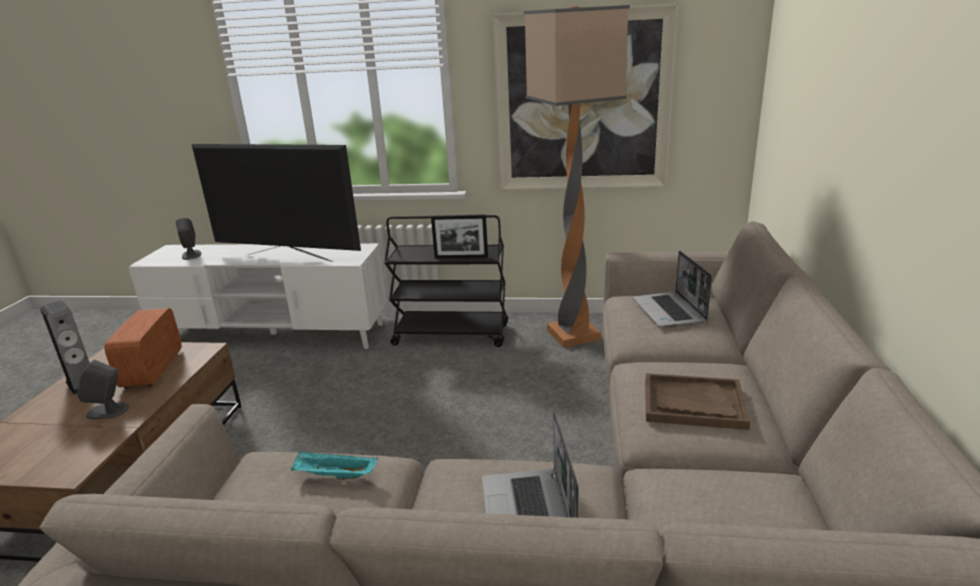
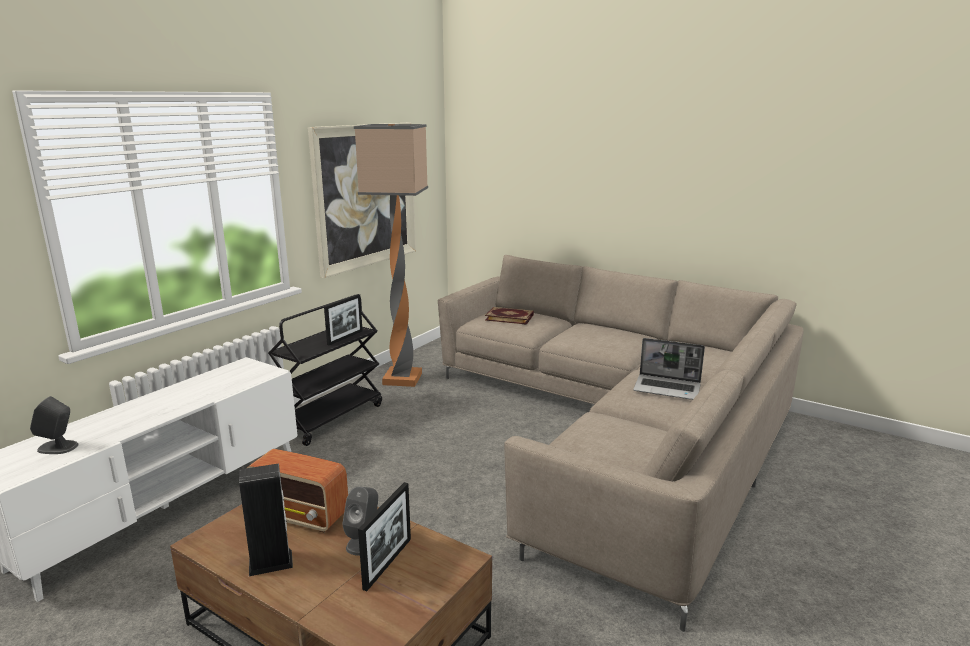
camera: 65 degrees left, 5 degrees down
television [192,144,361,262] -> none
turquoise tray [291,451,378,480] -> none
laptop [633,251,712,328] -> book [485,307,534,325]
brown tray [645,373,750,430] -> none
none -> picture frame [358,482,411,591]

